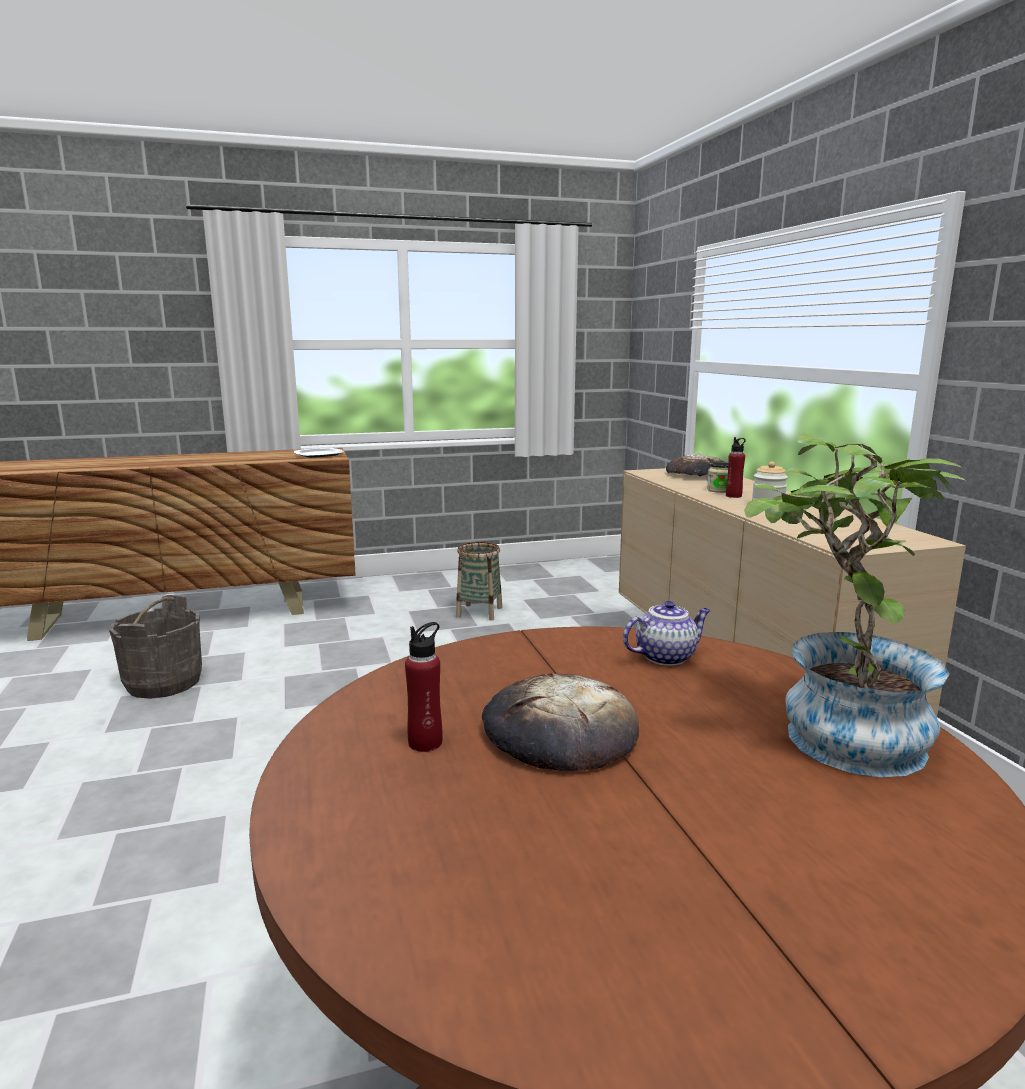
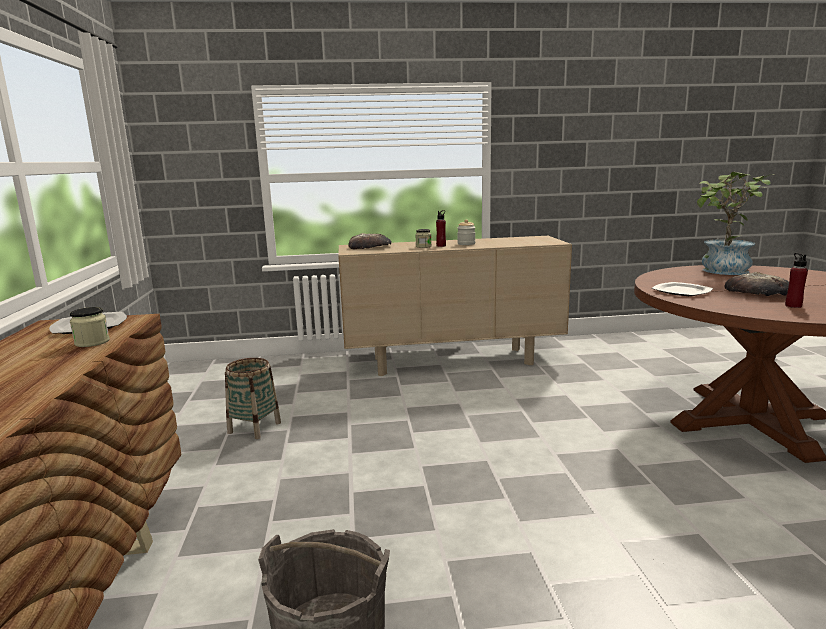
camera: 80 degrees left, 0 degrees up
teapot [623,601,711,666] -> none
none -> jar [70,307,110,347]
none -> plate [652,282,713,296]

